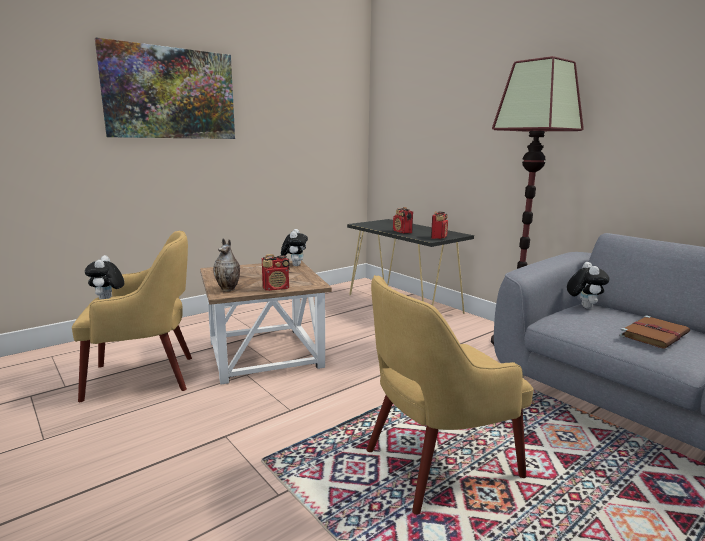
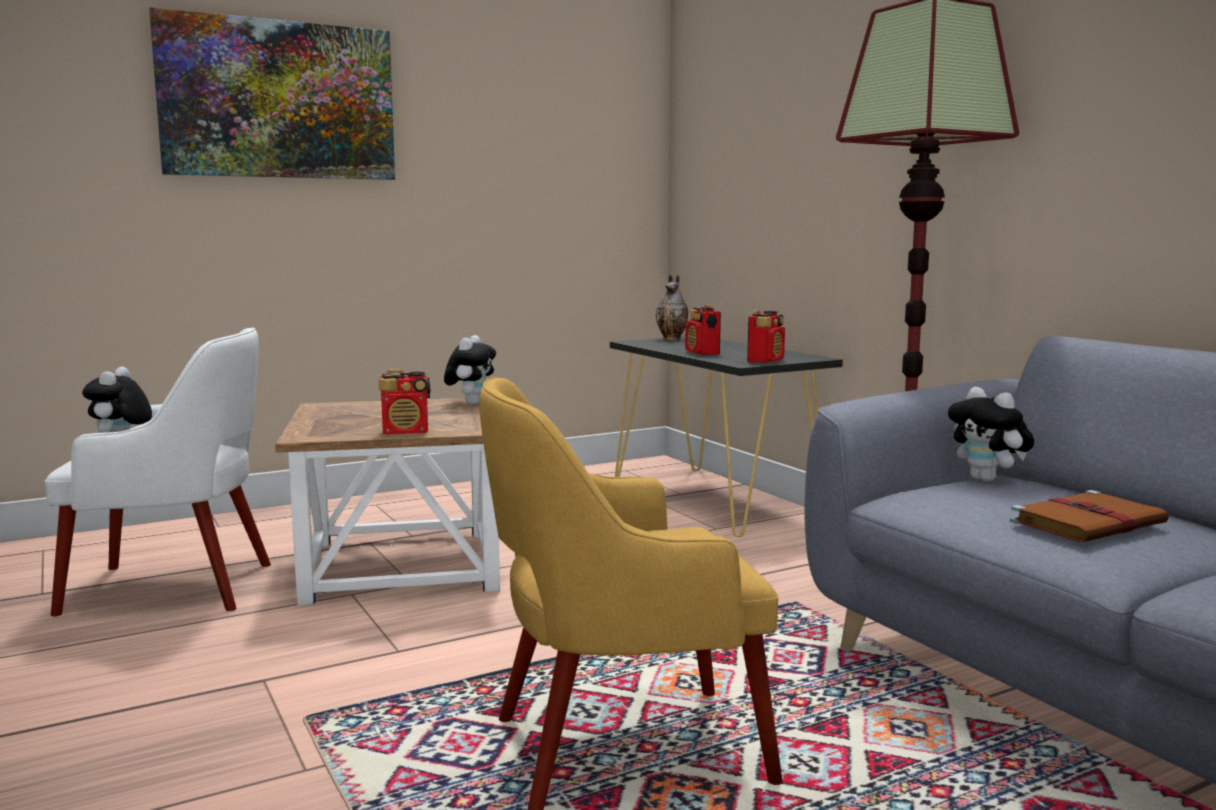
camera: 10 degrees right, 5 degrees down
yellow armchair [72,231,192,402] -> white armchair [45,328,271,617]
vase [213,238,240,292] -> vase moved to [656,274,688,340]
plush toy [567,262,610,309] -> plush toy turned 135 degrees clockwise [948,387,1034,482]

